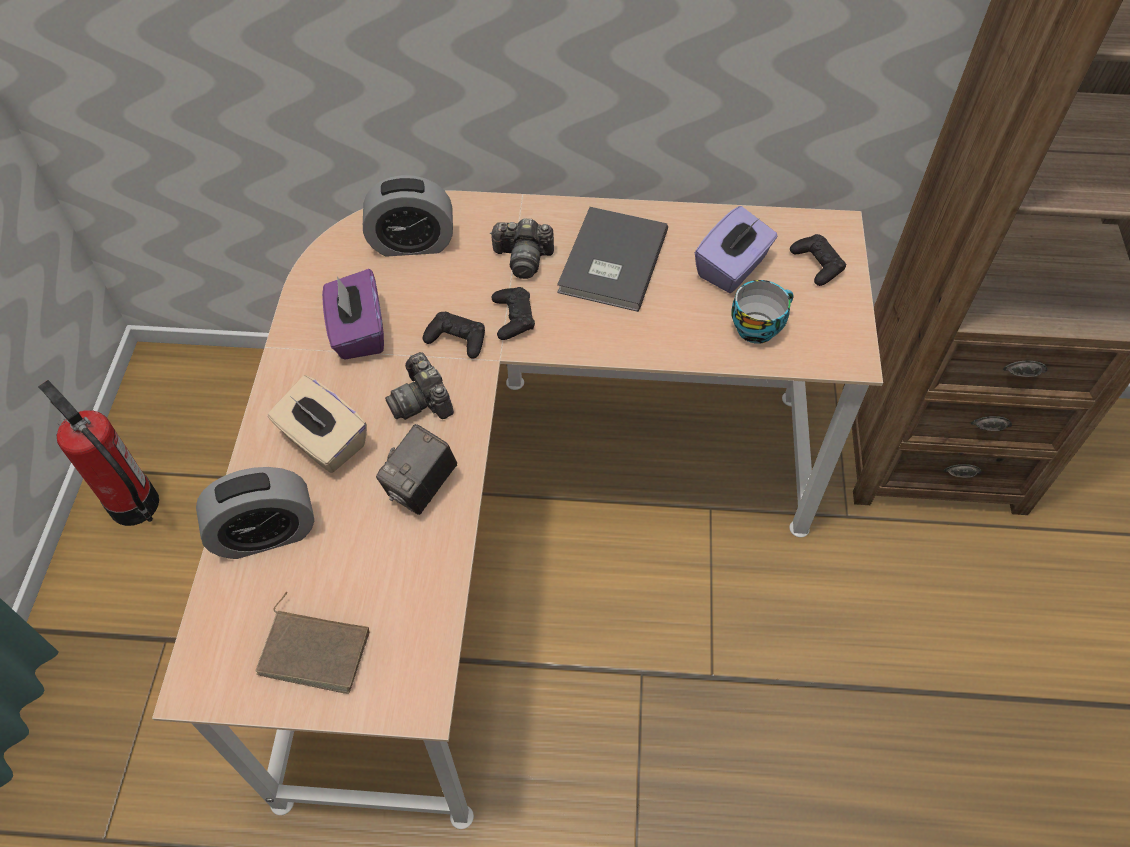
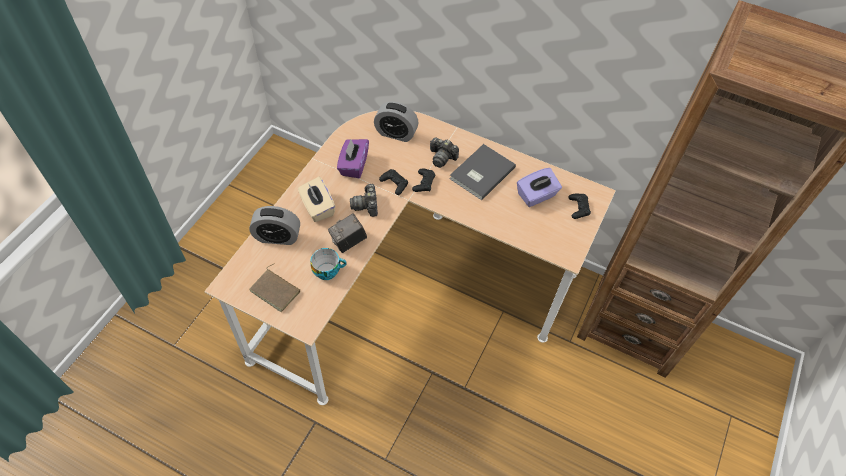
camera: 20 degrees right, 0 degrees up
fire extinguisher [38,380,159,526] -> none
cup [731,280,794,344] -> cup moved to [310,248,347,280]

